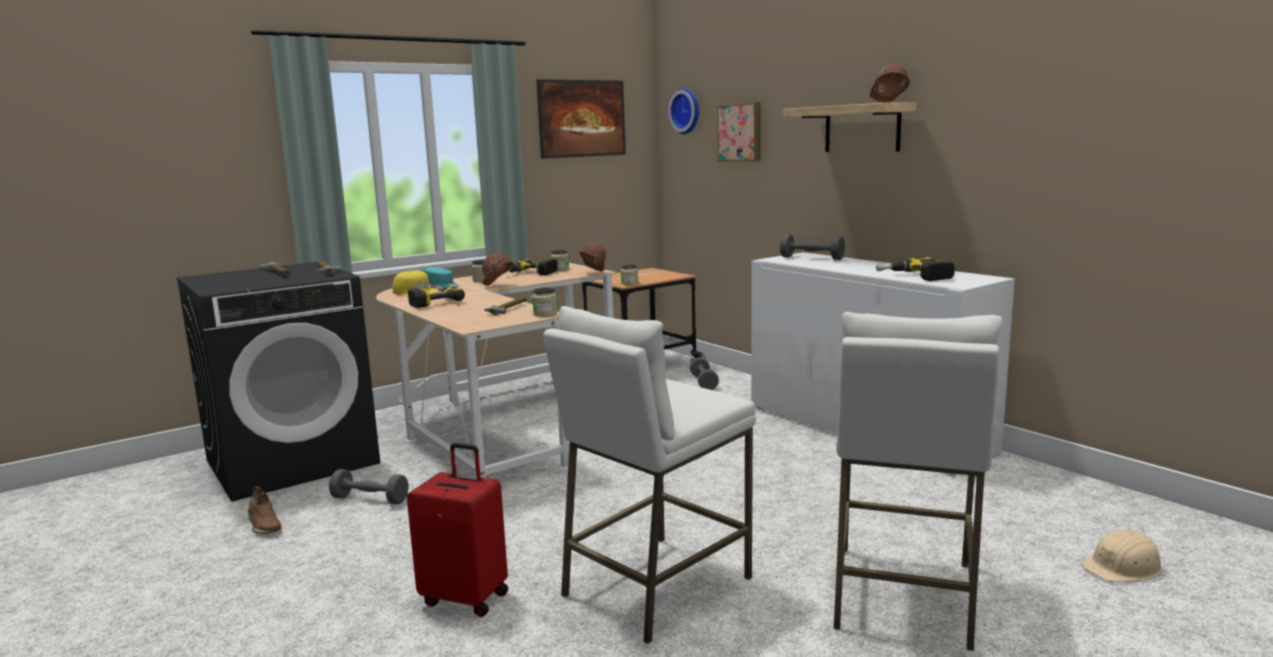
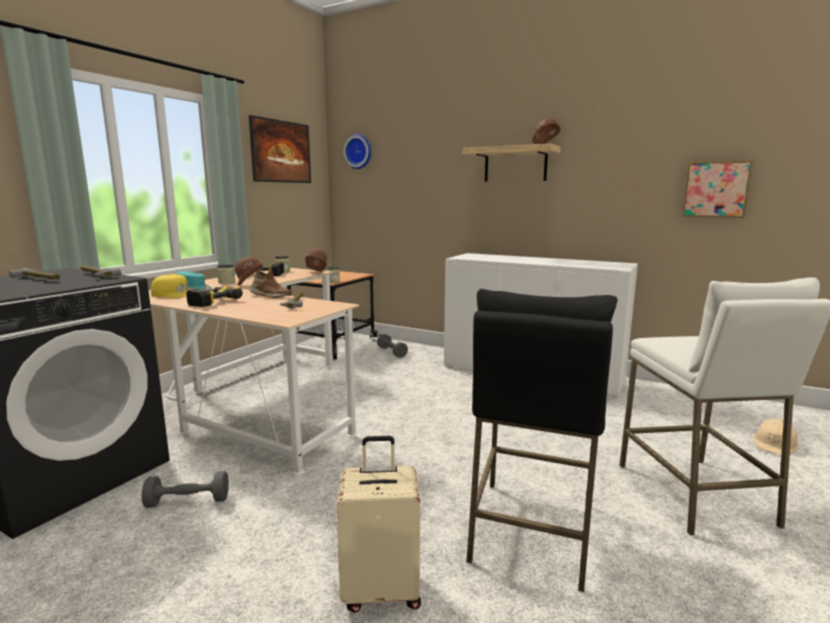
camera: 25 degrees left, 0 degrees up
brown shoe [248,486,282,534] -> brown shoe moved to [250,271,292,298]
red suitcase [407,443,508,617] -> beige suitcase [336,436,421,613]
jar [532,287,557,317] -> none
white stool [543,306,756,644] -> black stool [466,289,618,592]
picture [717,102,761,162] -> picture moved to [682,160,753,218]
grey dumbbell [780,234,845,260] -> none
power drill [876,257,955,281] -> none

